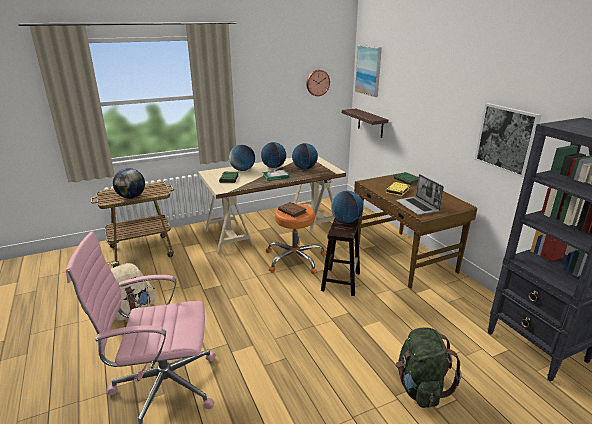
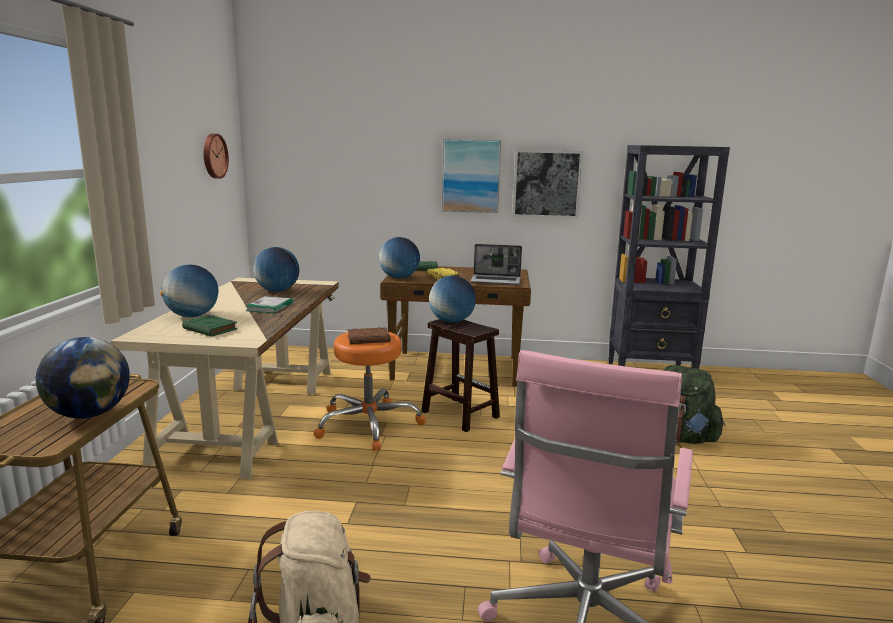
camera: 60 degrees left, 10 degrees down
globe [261,142,286,168] -> globe moved to [379,237,420,278]
shelf [342,109,388,138] -> none
picture [355,45,382,97] -> picture moved to [442,139,501,213]

